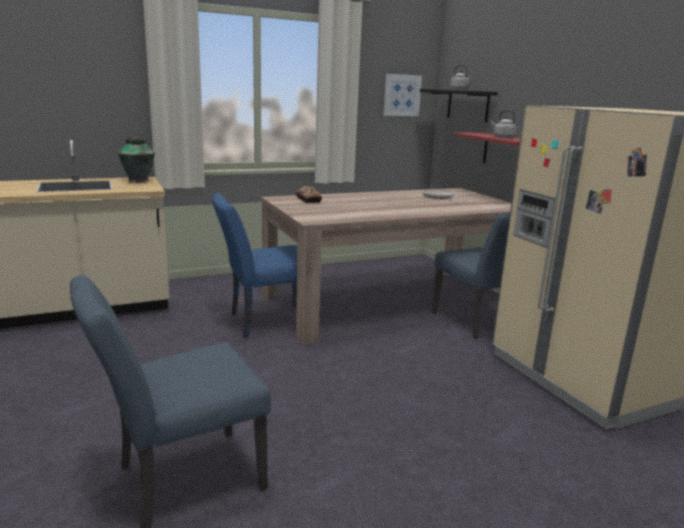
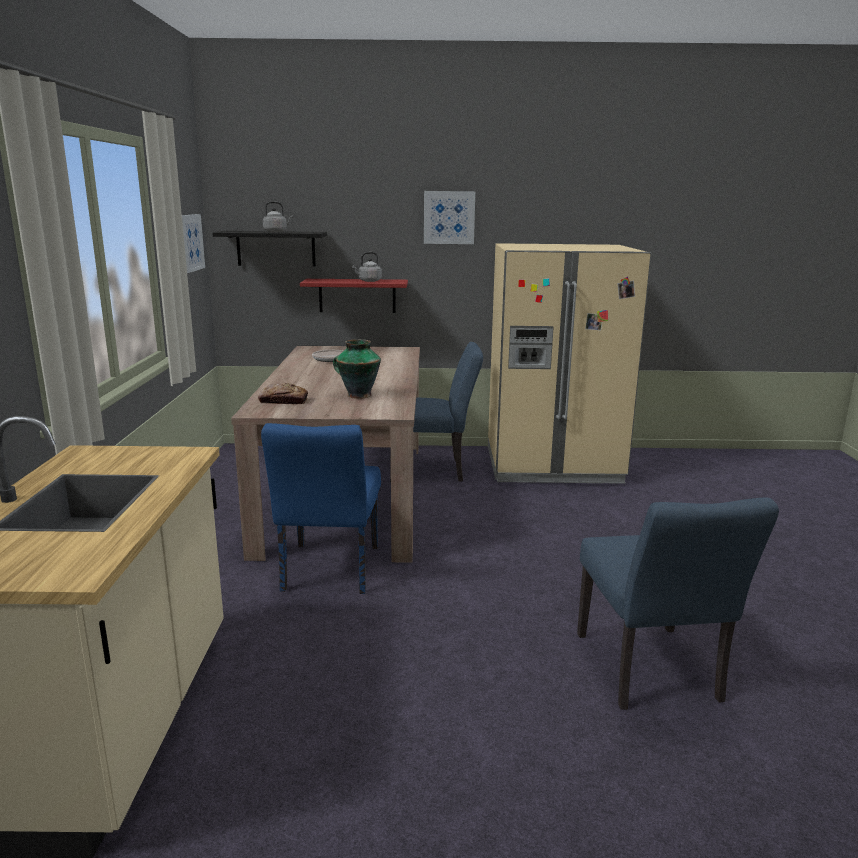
camera: 65 degrees left, 0 degrees up
vase [118,138,155,183] -> vase moved to [333,339,381,399]
none -> picture [424,191,475,244]

